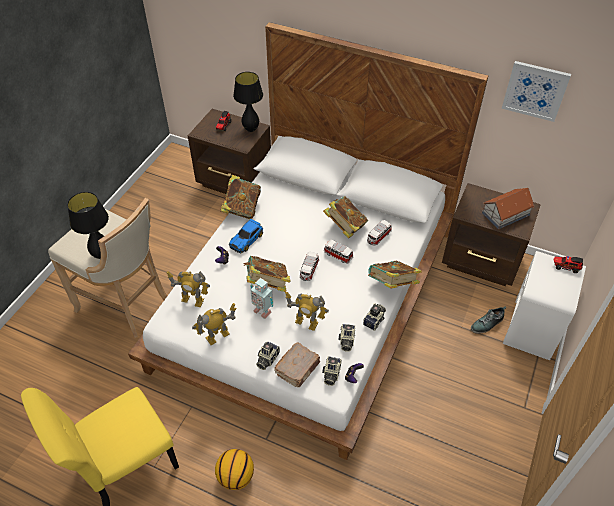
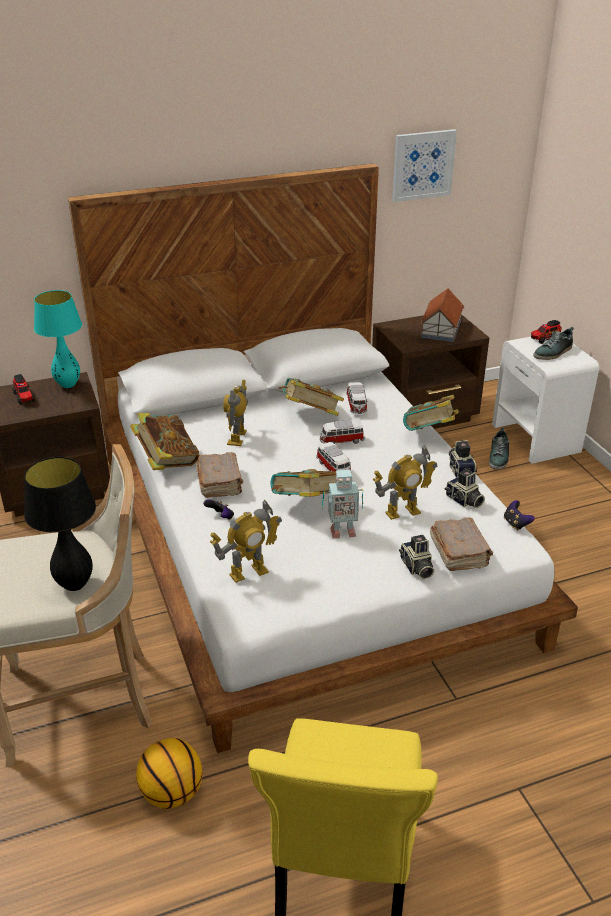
camera: 45 degrees left, 15 degrees down
toy robot [192,303,237,345] -> toy robot moved to [223,380,248,446]
basketball [215,449,254,490] -> basketball moved to [136,738,202,809]
toy car [229,219,263,254] -> brown book [196,452,243,498]
black table lamp [233,72,263,132] -> turquoise table lamp [34,290,82,388]
camera [322,356,342,386] -> none
none -> shoe [533,327,574,360]

